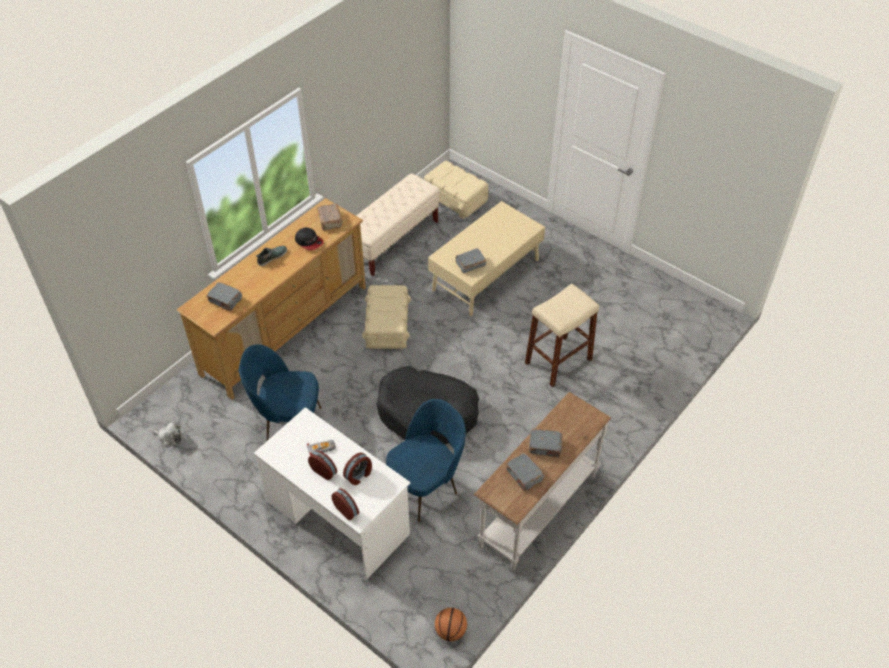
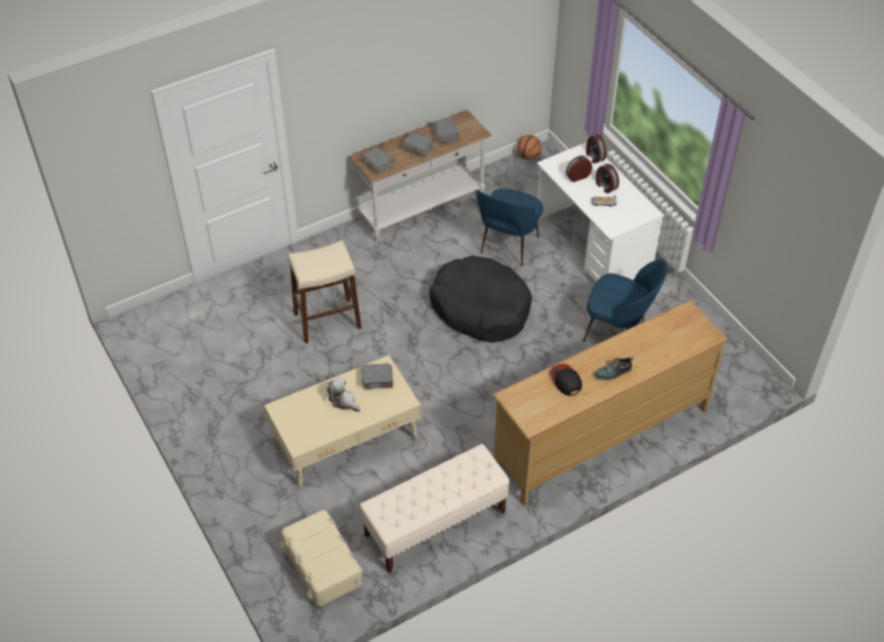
camera: 160 degrees left, 0 degrees up
plush toy [151,421,183,447] -> plush toy moved to [327,377,360,412]
grey book [206,282,242,311] -> grey book moved to [361,147,394,174]
brown book [317,204,343,230] -> none
beige storage box [362,285,411,349] -> none
blue chair [386,399,466,522] -> blue chair turned 45 degrees counterclockwise [477,189,543,266]

